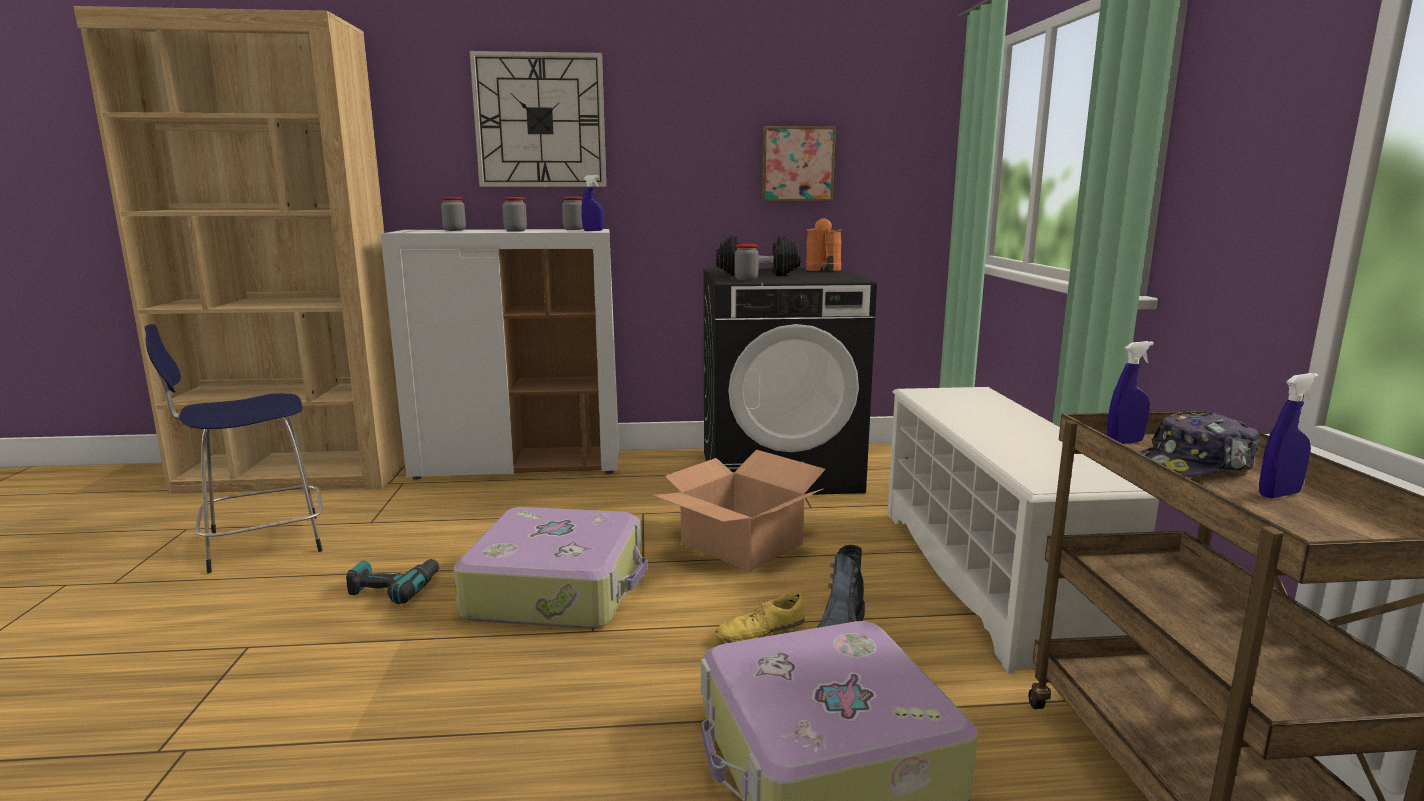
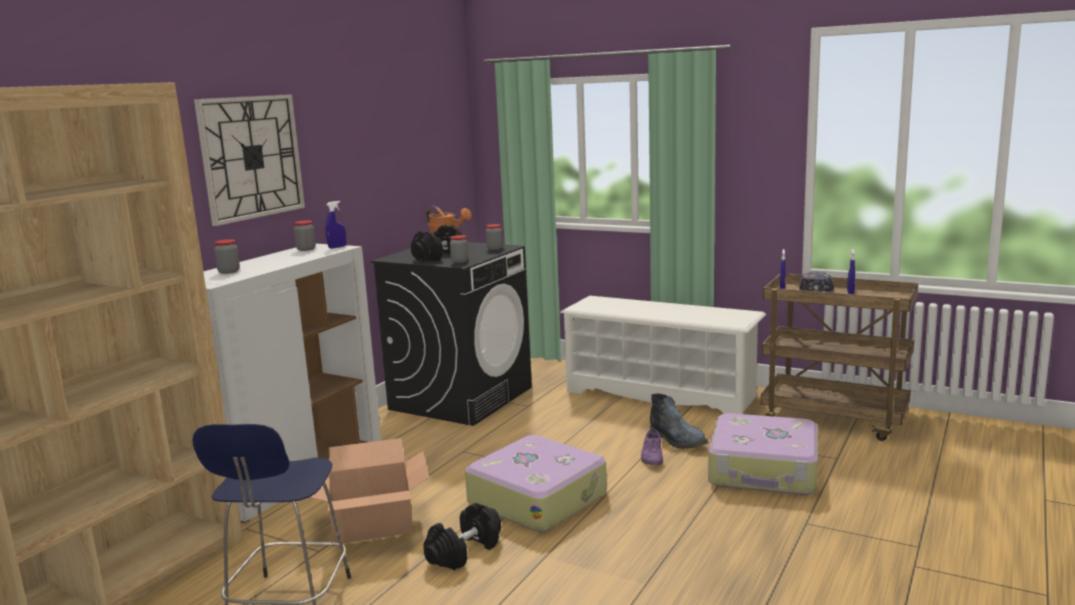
camera: 55 degrees left, 0 degrees up
power drill [346,559,439,604] -> black dumbbell [423,503,501,570]
jar [502,197,527,232] -> jar moved to [486,224,503,250]
cardboard box [652,450,826,572] -> cardboard box moved to [310,438,429,544]
yellow shoe [716,592,805,643] -> purple shoe [641,429,663,465]
picture [762,126,836,201] -> none

